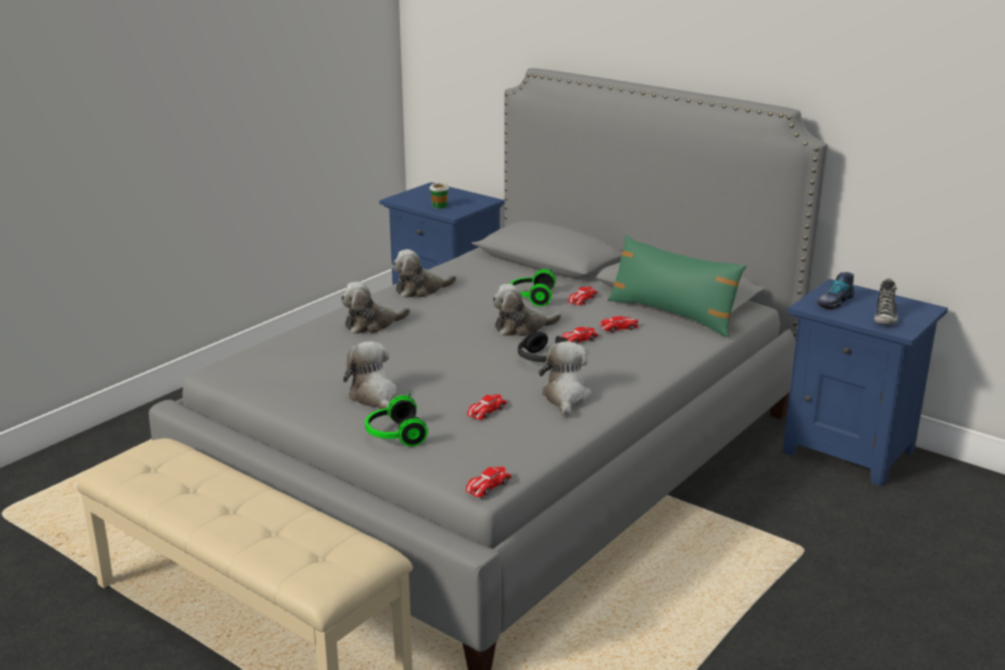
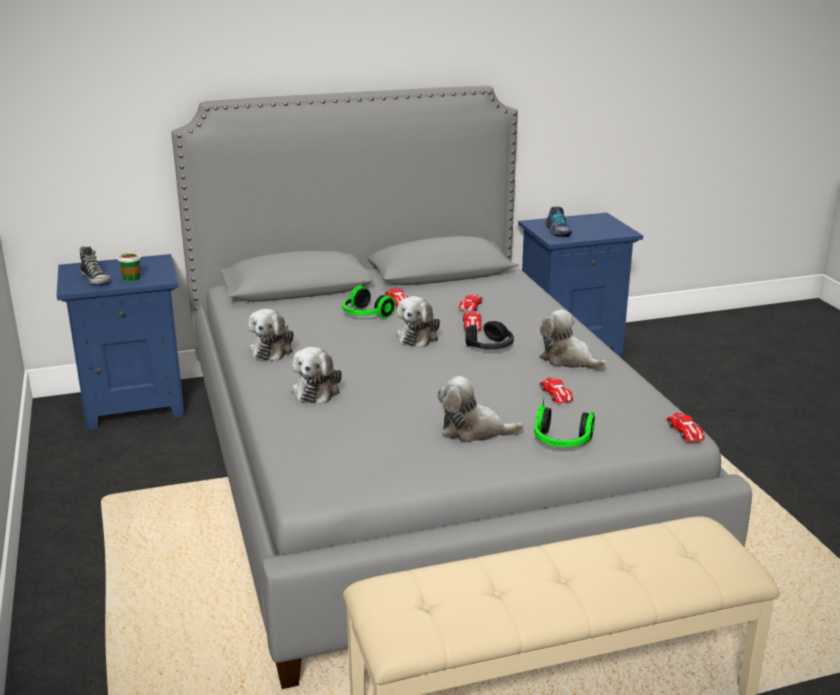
camera: 55 degrees left, 0 degrees up
green pillow [608,235,746,337] -> none
shoe [874,278,898,325] -> shoe moved to [79,246,111,284]

